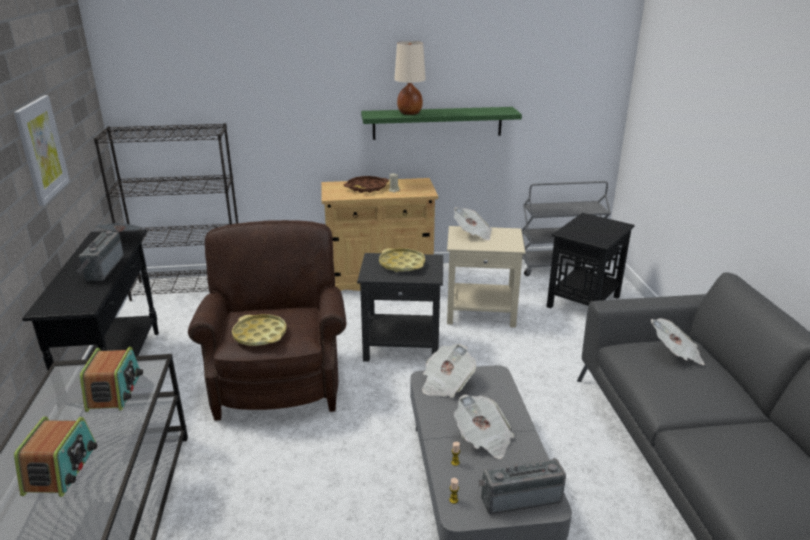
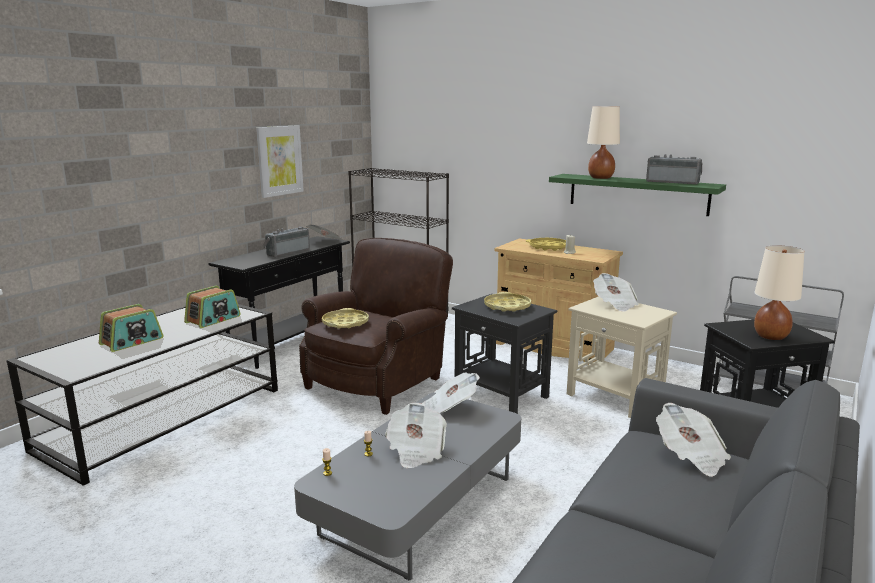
camera: 40 degrees right, 10 degrees down
brown tray [344,176,389,193] -> yellow tray [526,238,566,251]
radio [478,458,566,514] -> radio moved to [646,154,703,185]
none -> beige table lamp [754,245,804,340]

